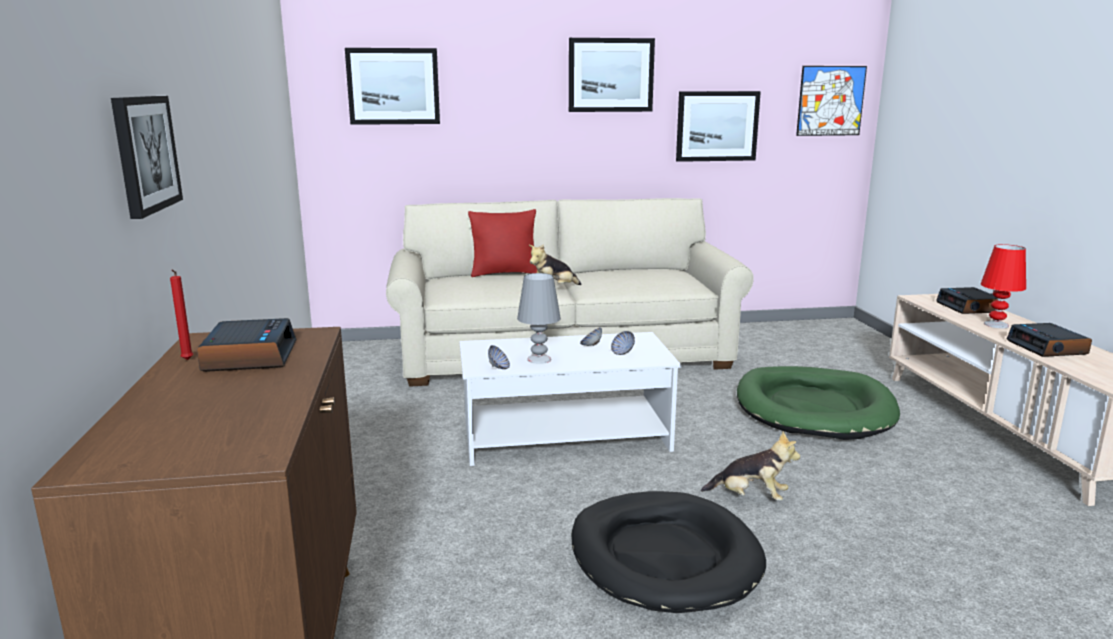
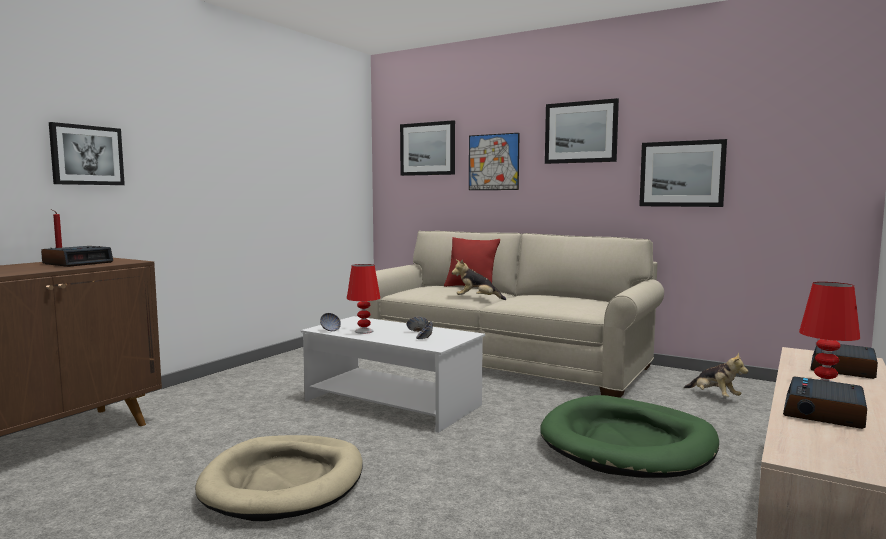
camera: 40 degrees right, 10 degrees down
grey table lamp [517,273,561,364] -> red table lamp [347,264,380,334]
black dog bed [571,491,766,613] -> beige dog bed [195,435,363,521]
plush toy [701,431,800,501] -> plush toy moved to [684,353,748,397]
picture [796,66,867,136] -> picture moved to [469,133,520,190]

